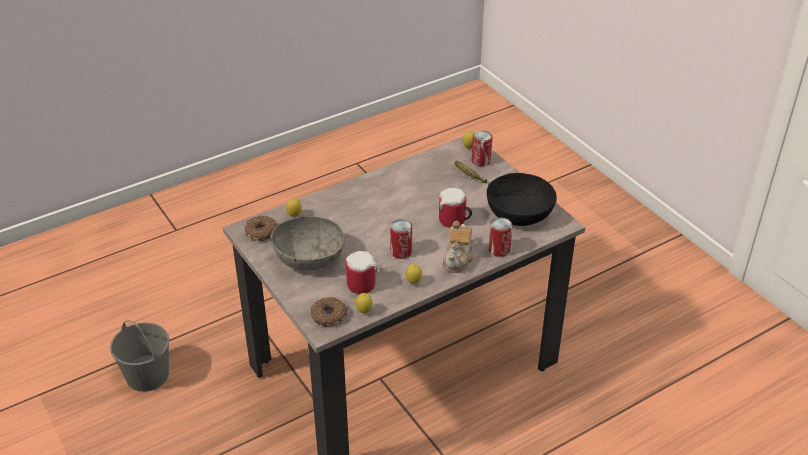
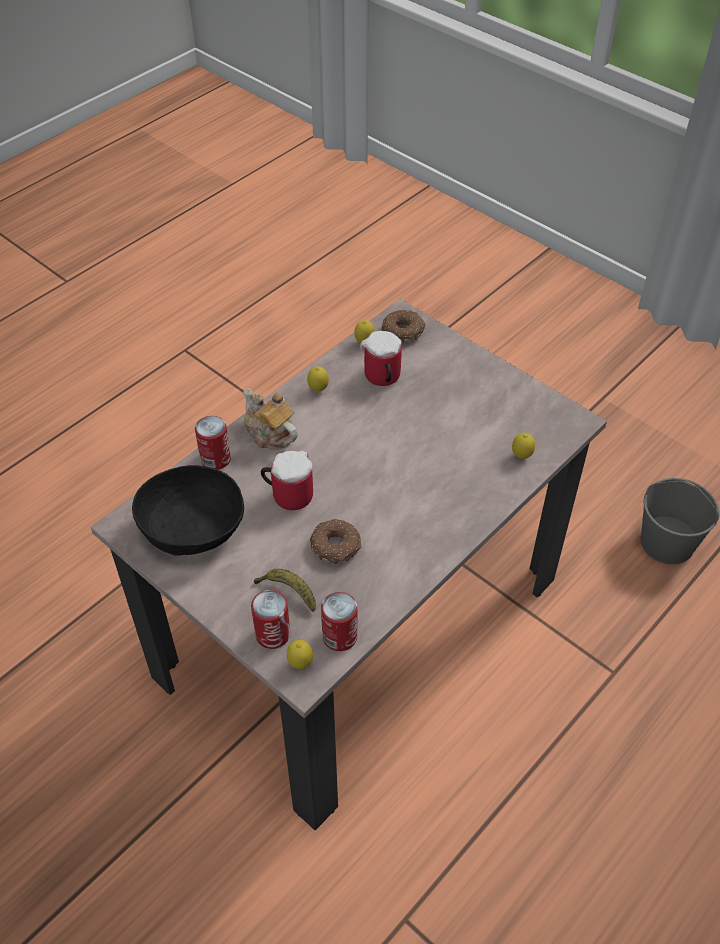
camera: 165 degrees right, 10 degrees up
donut [245,216,277,241] -> donut moved to [310,519,361,564]
grey bowl [271,216,345,270] -> none
can [390,220,412,259] -> can moved to [321,592,357,651]
teapot [443,221,473,273] -> teapot turned 45 degrees counterclockwise [243,389,298,450]

